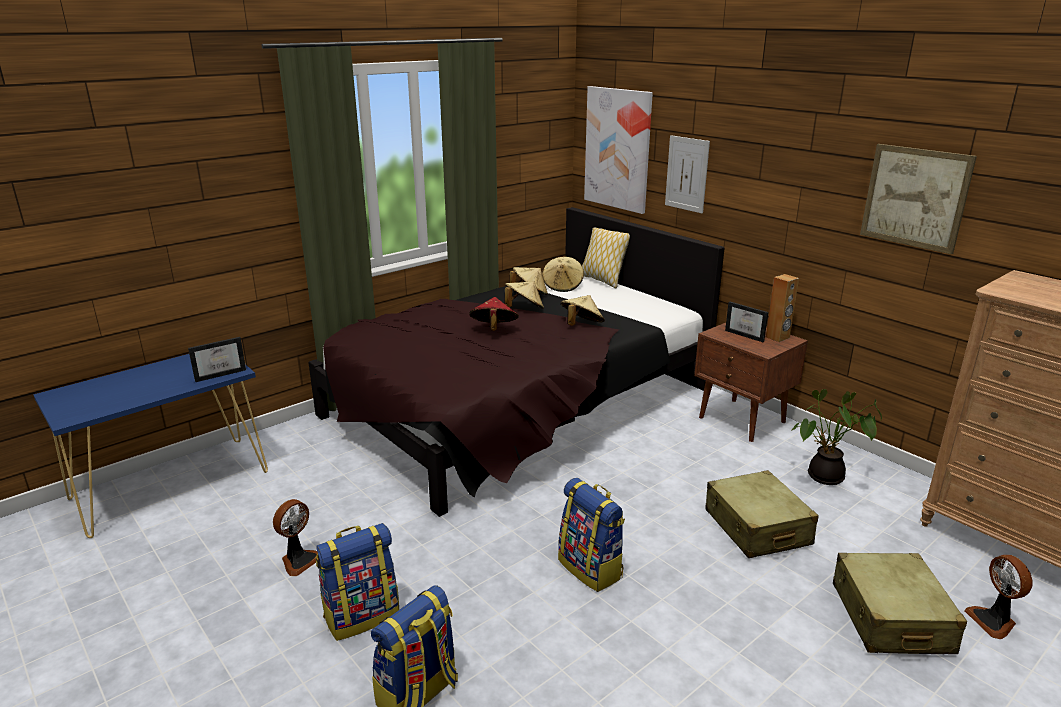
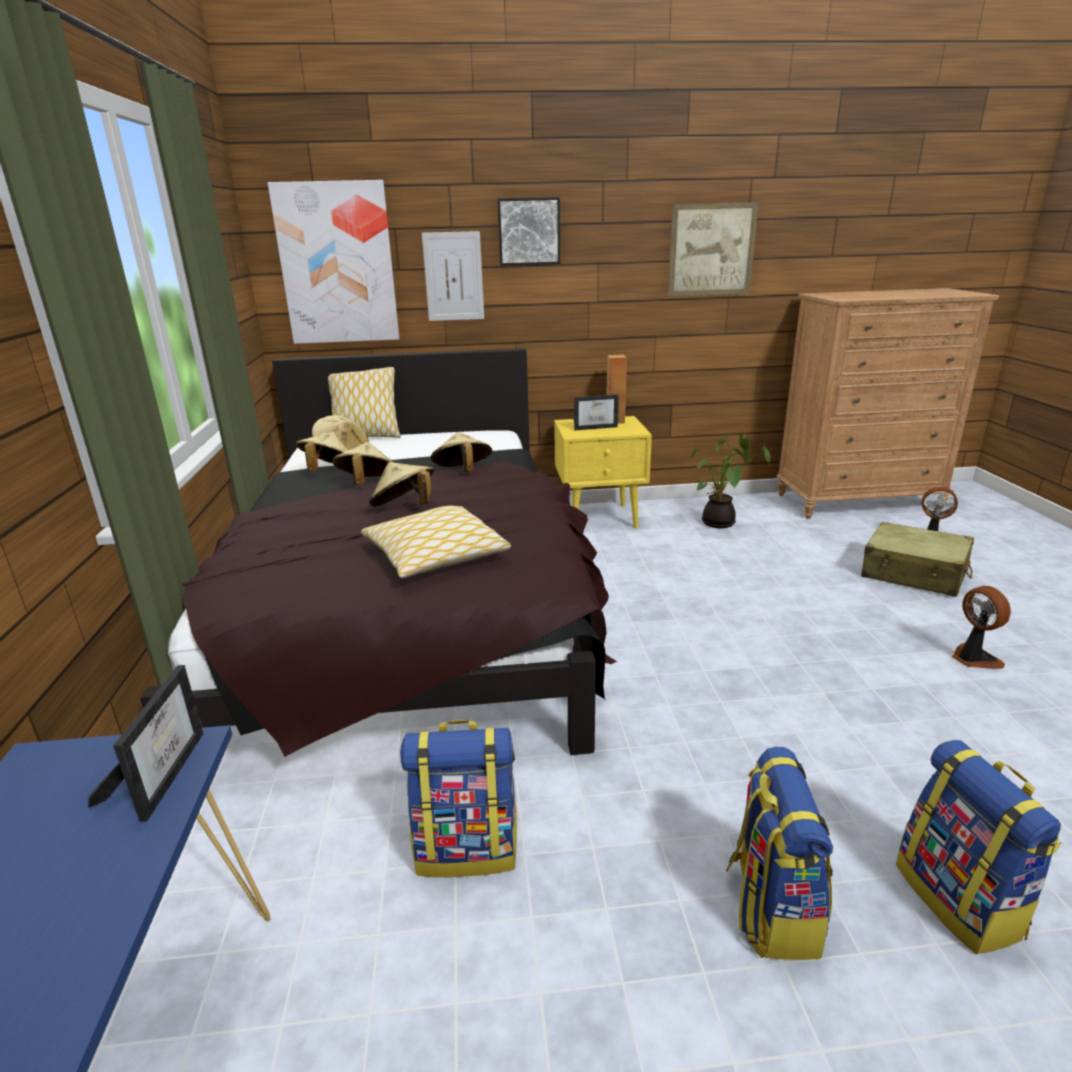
camera: 55 degrees left, 0 degrees up
fan [273,499,319,576] -> fan moved to [952,586,1011,669]
red hat [469,297,519,331] -> beige hat [369,462,434,507]
backpack [558,478,625,592] -> backpack moved to [400,720,517,877]
brown nightstand [694,323,808,442] -> yellow nightstand [554,416,652,528]
beige suitcase [705,470,819,558] -> none
none -> pillow [361,506,511,578]
none -> picture [497,197,560,266]

